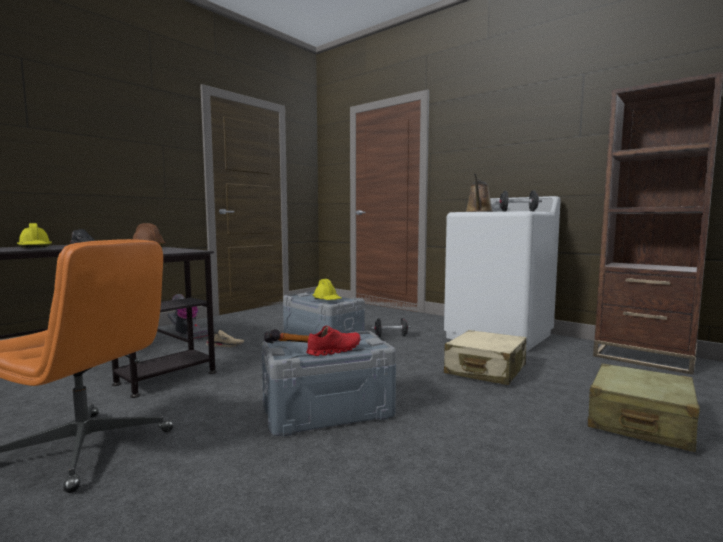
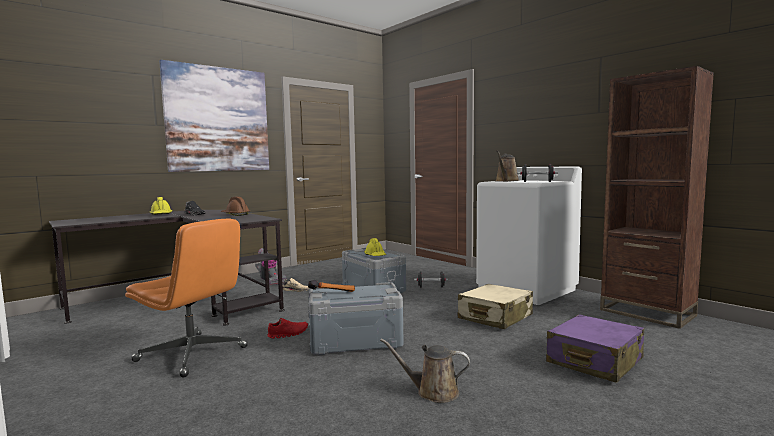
camera: 10 degrees right, 0 degrees up
red shoe [306,326,360,356] -> red shoe moved to [267,318,308,339]
beige suitcase [588,363,700,452] -> purple suitcase [546,314,644,383]
none -> picture [159,60,269,172]
none -> brown watering can [380,339,470,403]

